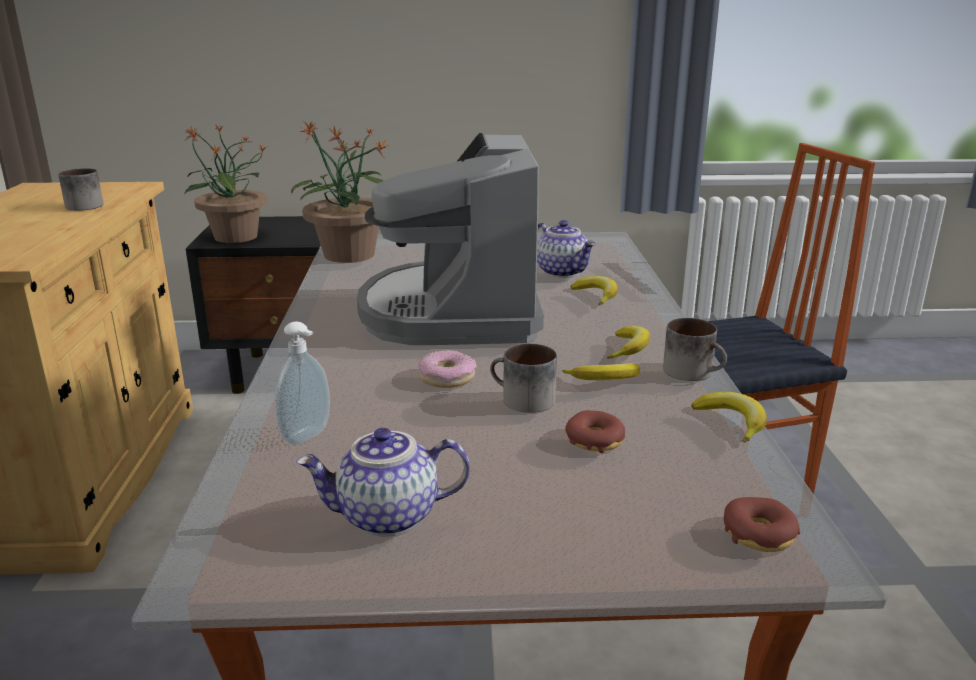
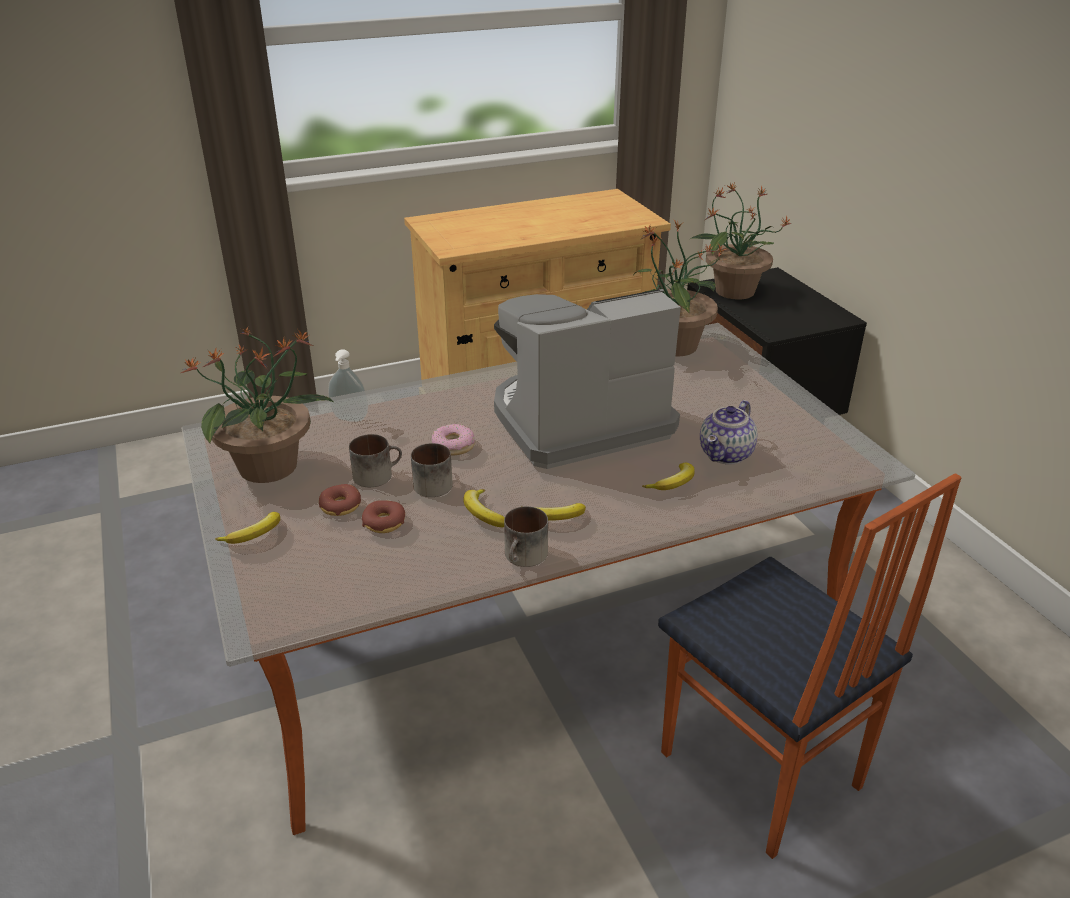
camera: 70 degrees right, 10 degrees up
mug [58,168,103,211] -> mug moved to [349,434,402,487]
teapot [296,428,470,537] -> potted plant [181,327,333,483]
banana [692,392,767,443] -> banana moved to [215,512,280,544]
donut [724,497,800,552] -> donut moved to [319,484,361,516]

